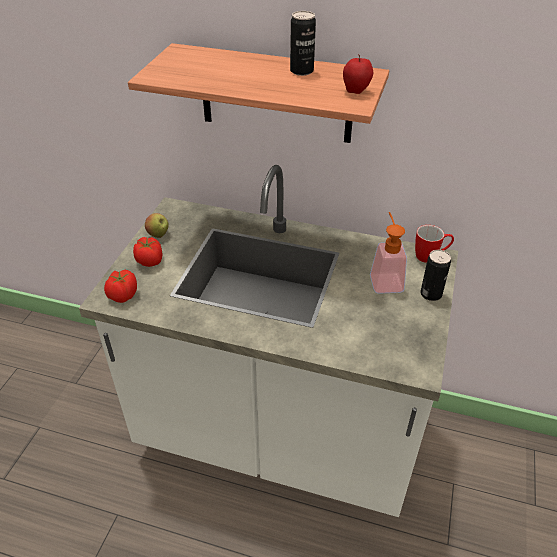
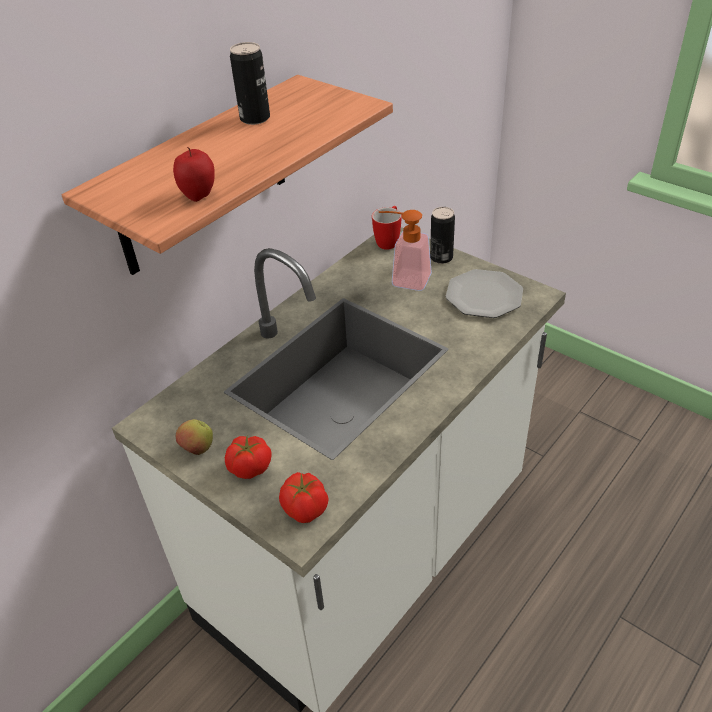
camera: 65 degrees left, 0 degrees up
apple [343,54,373,94] -> apple moved to [173,147,215,202]
none -> plate [445,269,523,318]

